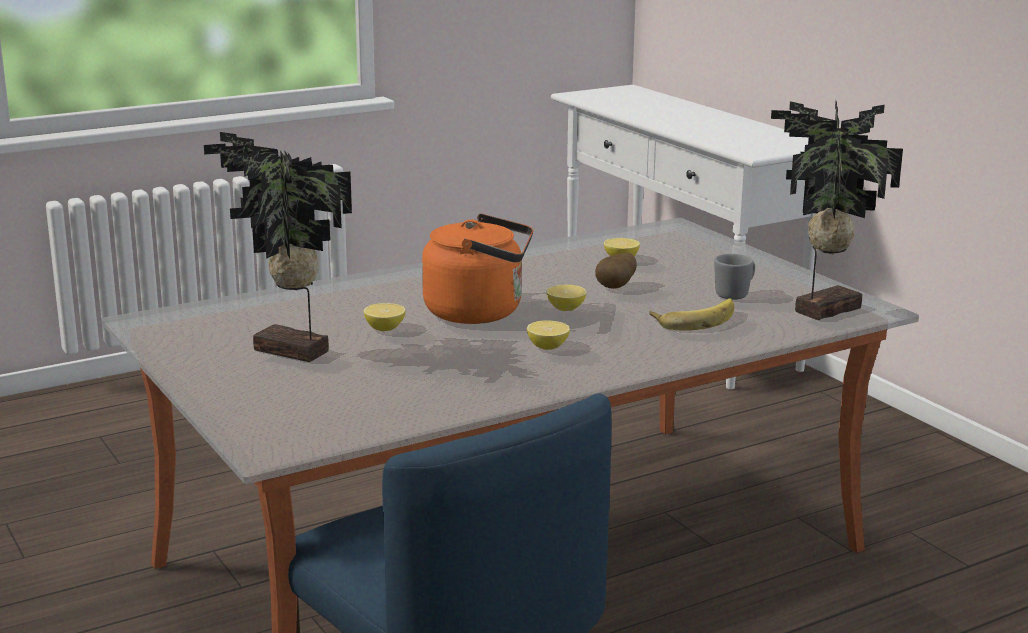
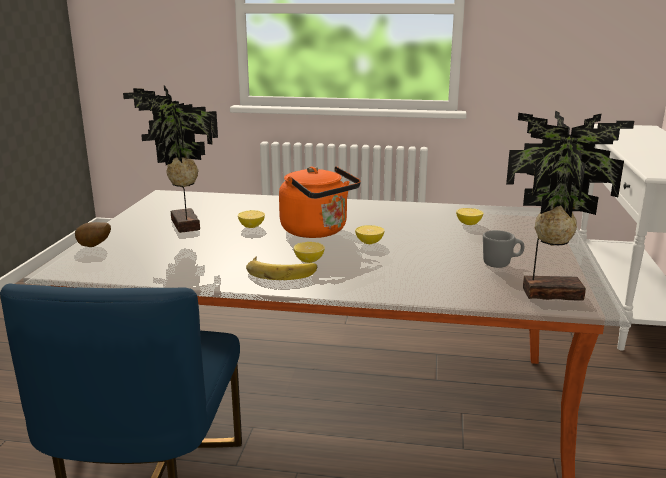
camera: 40 degrees right, 0 degrees up
potato [595,253,637,289] -> potato moved to [75,222,111,247]
banana [649,298,734,331] -> banana moved to [246,257,317,280]

